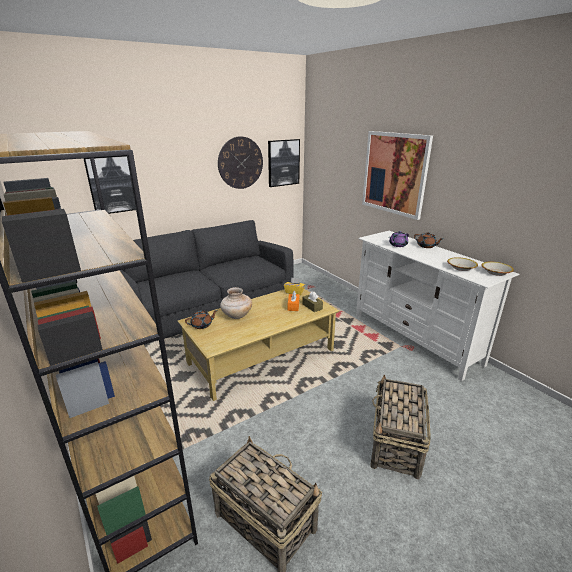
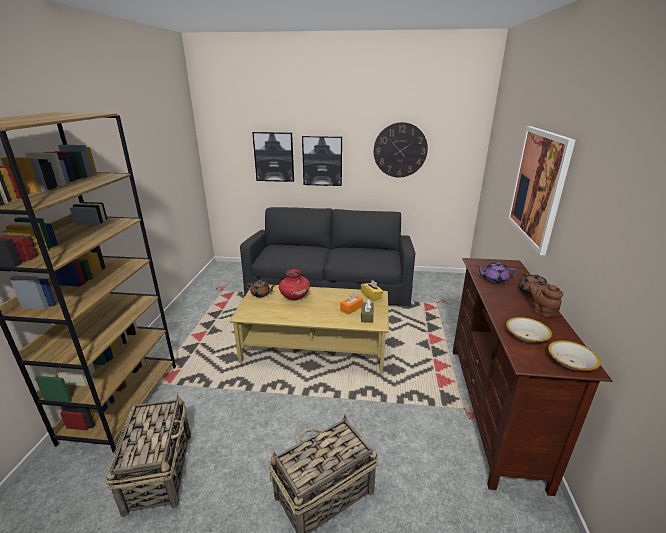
camera: 40 degrees right, 0 degrees up
beige vase [220,287,252,319] -> red vase [279,269,310,301]
picture [268,139,300,187] -> picture moved to [302,136,342,186]
white tv stand [356,231,520,381] -> brown tv stand [453,258,613,496]
none -> brown teapot [529,281,563,318]

